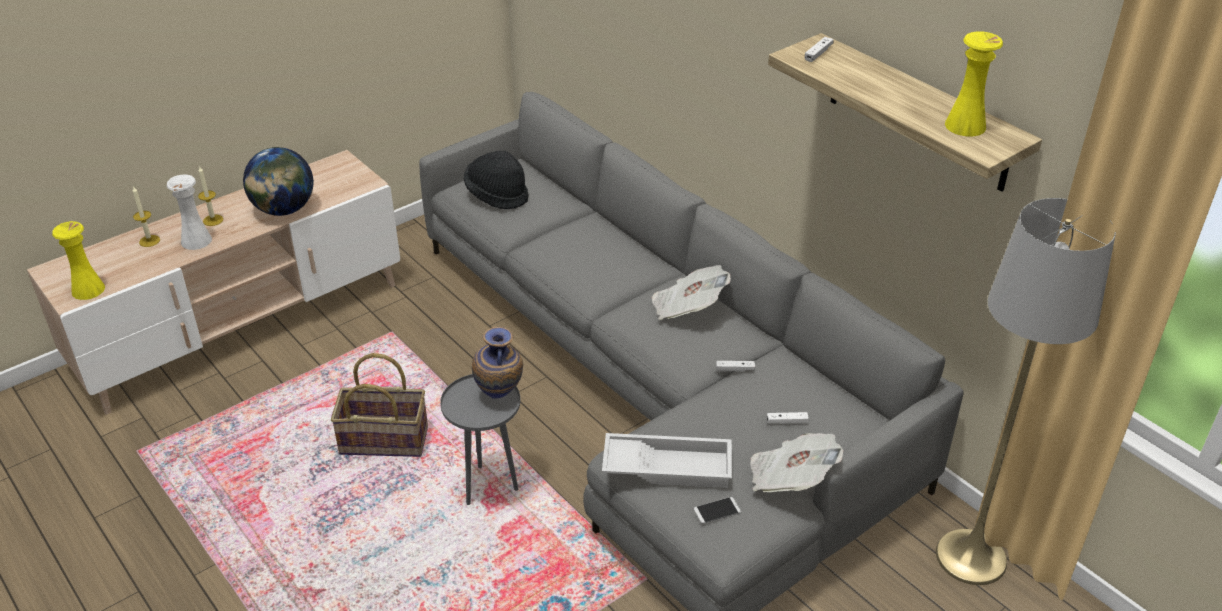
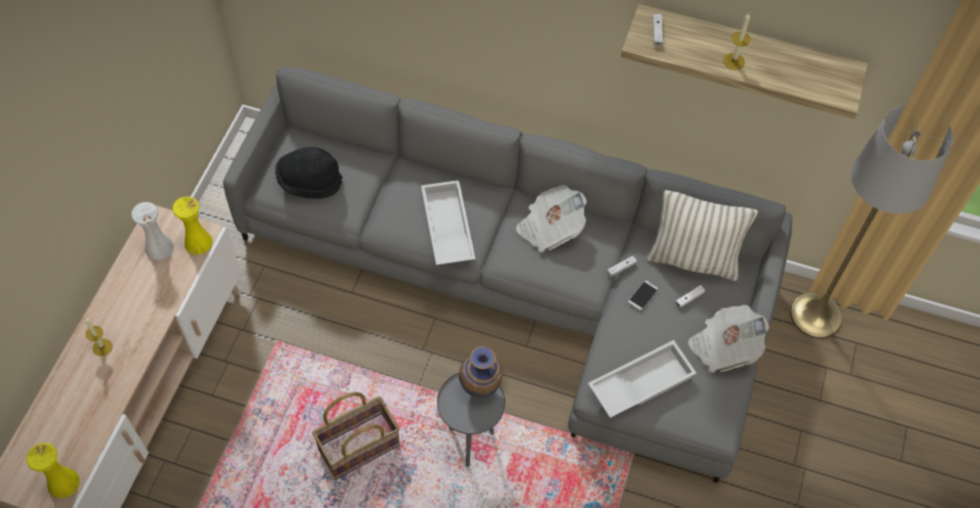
camera: 35 degrees left, 20 degrees up
candle [133,186,160,247] -> candle moved to [723,13,750,70]
white vase [167,174,212,250] -> white vase moved to [131,202,174,260]
globe [243,147,314,216] -> none
phone [694,497,741,524] -> phone moved to [628,280,658,310]
yellow vase [945,31,1003,136] -> yellow vase moved to [172,196,213,255]
none -> white tray [421,180,476,265]
none -> pillow [647,190,758,281]

